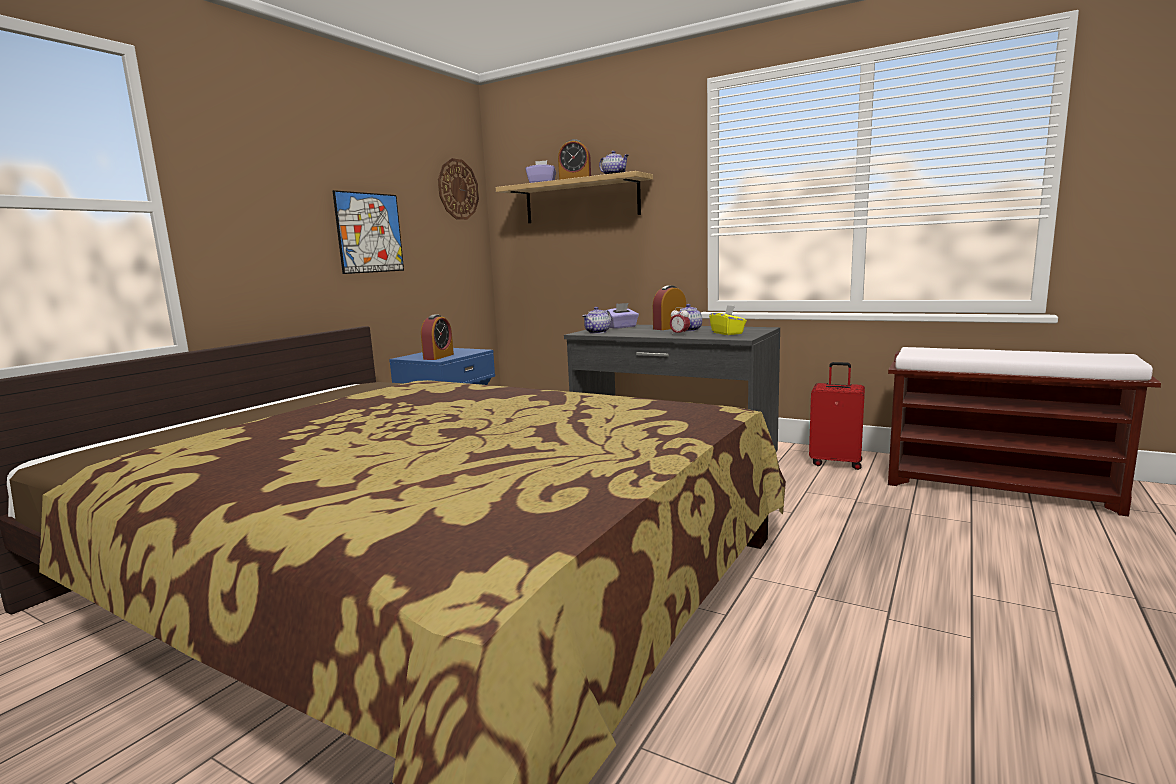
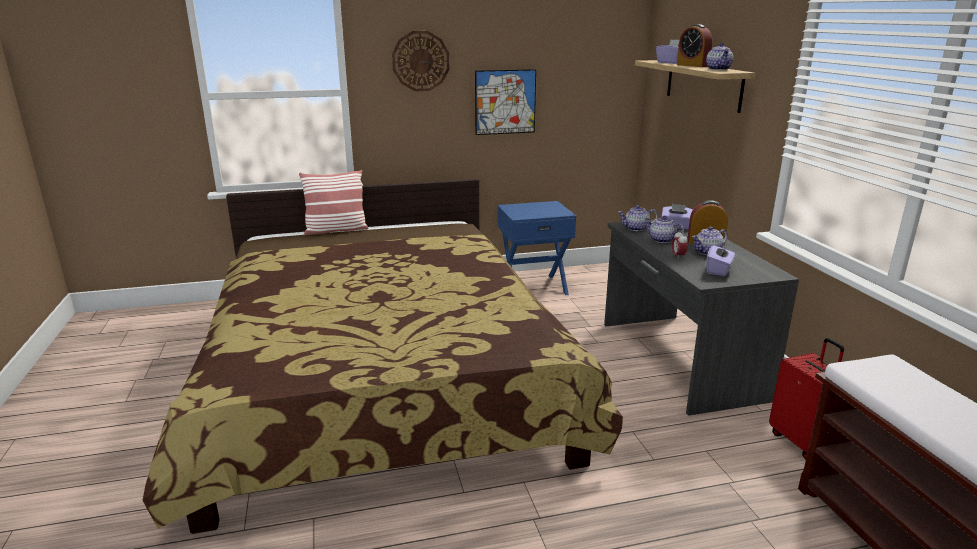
camera: 45 degrees right, 10 degrees up
alarm clock [421,315,454,360] -> none
wall clock [438,158,479,220] -> wall clock moved to [392,31,450,91]
yellow tissue box [709,305,747,335] -> purple tissue box [706,243,735,276]
none -> pillow [299,170,369,235]
none -> teapot [645,216,684,243]

